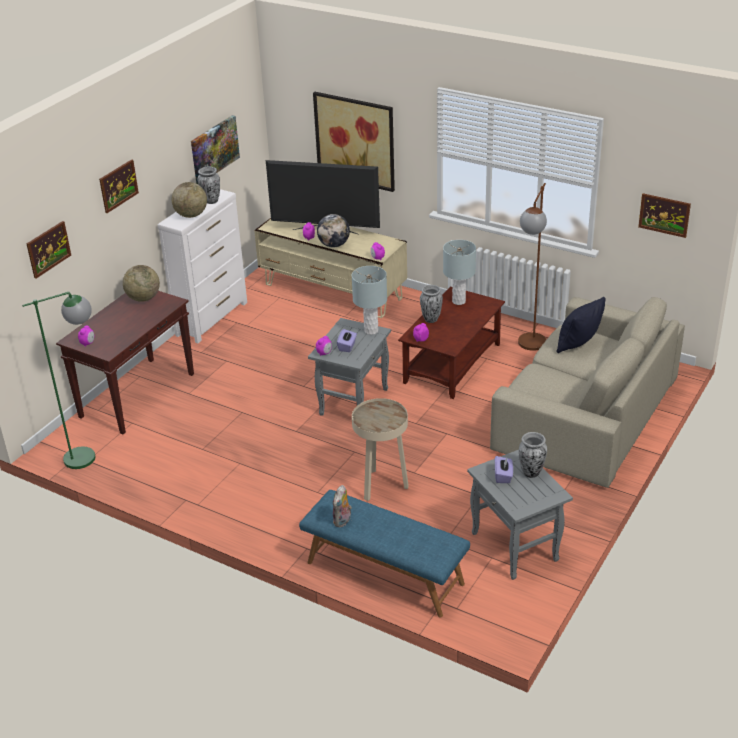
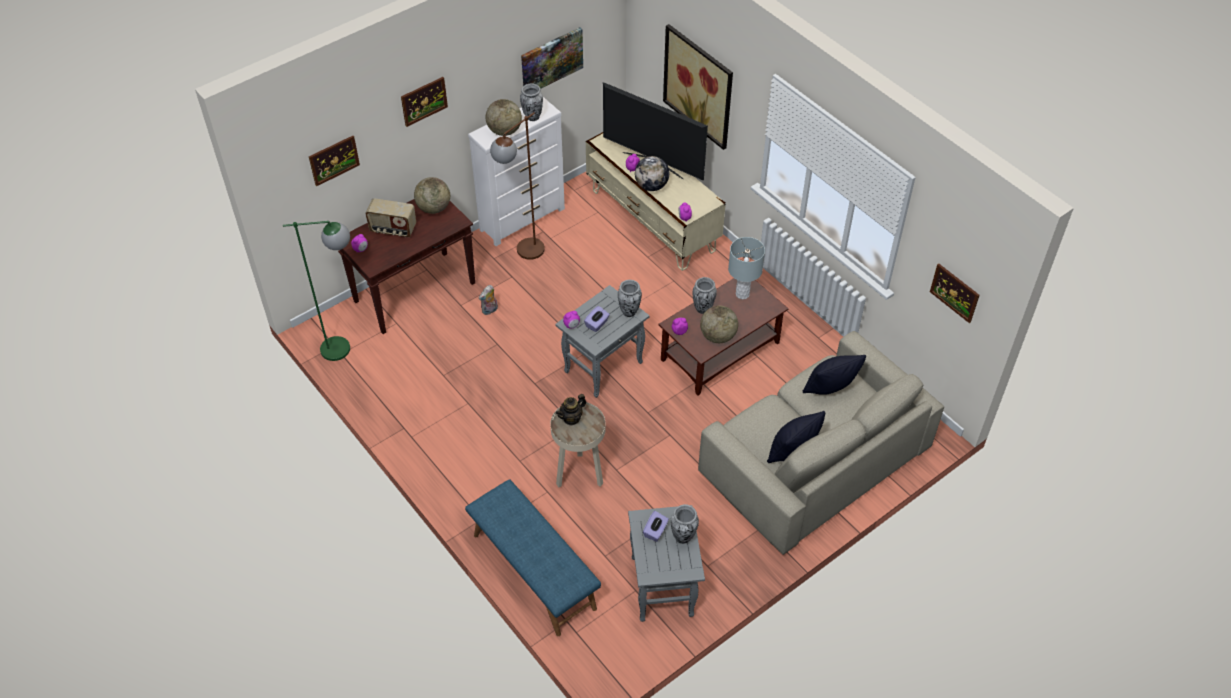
camera: 20 degrees right, 15 degrees up
plush toy [333,485,352,527] -> plush toy moved to [479,285,498,315]
grey table lamp [352,266,387,335] -> vase [618,280,642,317]
brown floor lamp [518,183,547,351] -> brown floor lamp moved to [490,112,545,260]
none -> radio [365,198,416,237]
none -> teapot [556,394,586,425]
none -> globe [700,305,738,343]
none -> black pillow [767,411,825,463]

